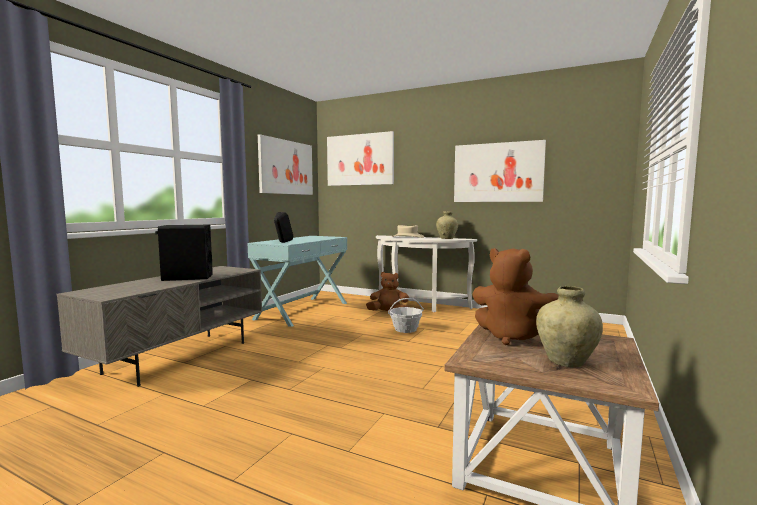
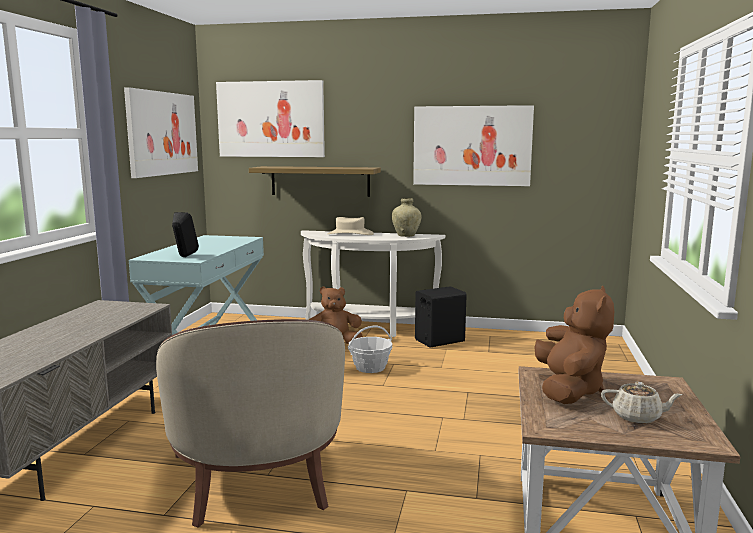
camera: 15 degrees left, 5 degrees up
black speaker [155,225,213,281] -> black speaker moved to [415,286,467,348]
brown plush toy [472,248,559,345] -> brown plush toy turned 105 degrees counterclockwise [534,286,614,404]
beige vase [536,286,603,368] -> beige teapot [601,382,683,424]
none -> beige armchair [156,319,345,528]
none -> shelf [249,166,381,197]

